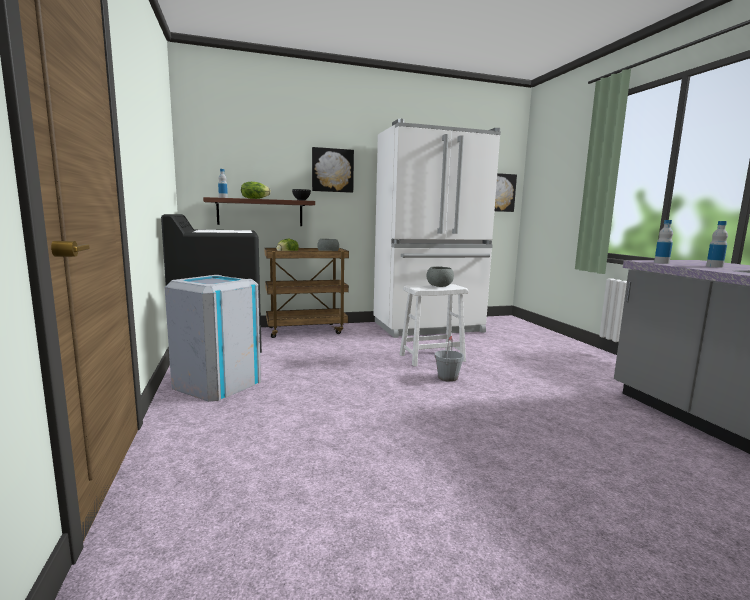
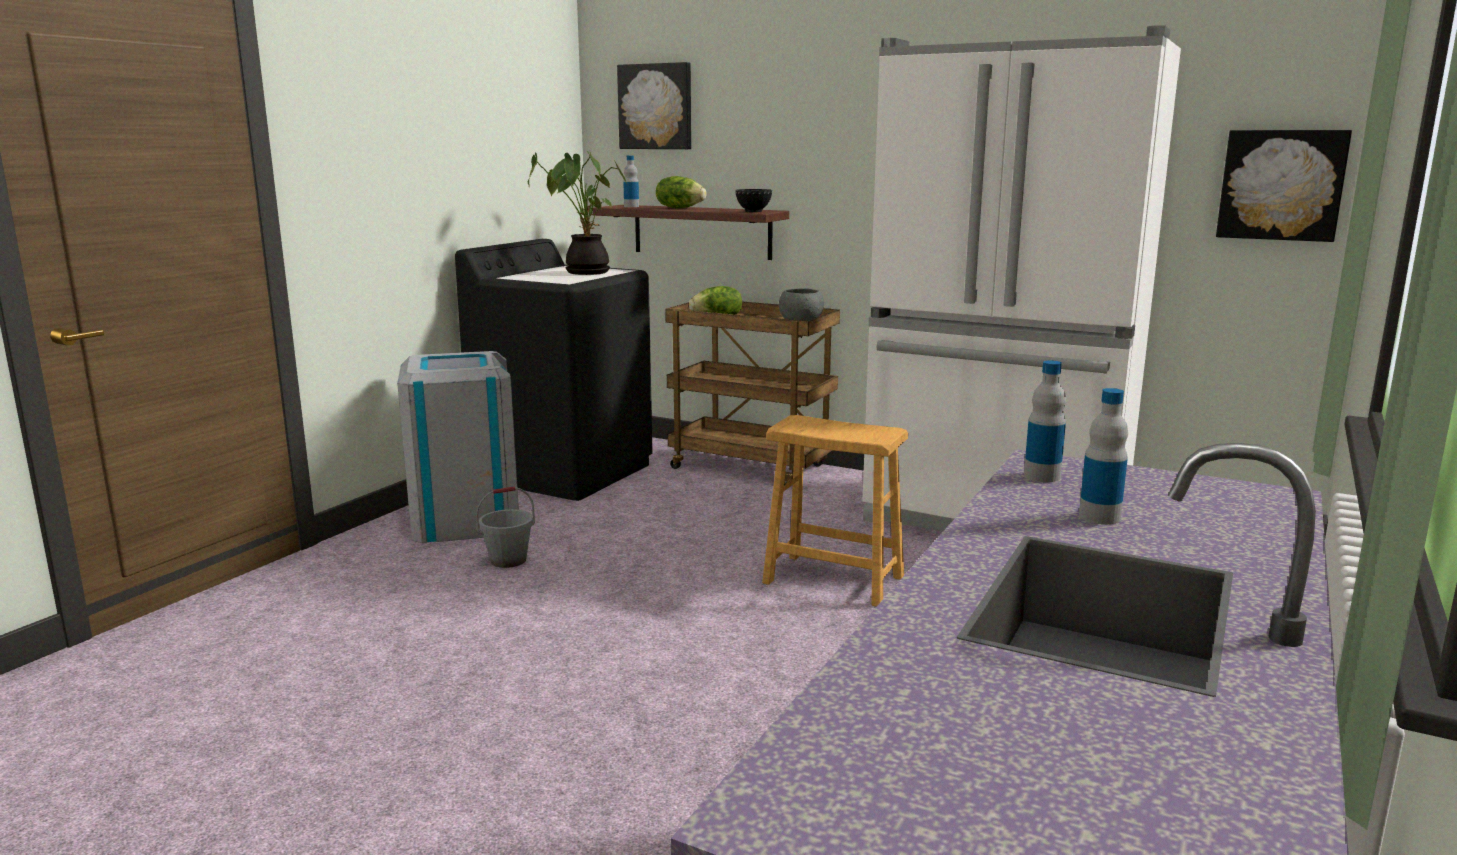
camera: 45 degrees right, 5 degrees up
picture [312,147,354,193] -> picture moved to [617,62,691,149]
white stool [400,284,468,367] -> brown stool [762,415,908,607]
grey bowl [426,267,454,287] -> none
grey bucket [435,336,464,382] -> grey bucket moved to [476,486,535,568]
none -> potted plant [528,151,627,275]

